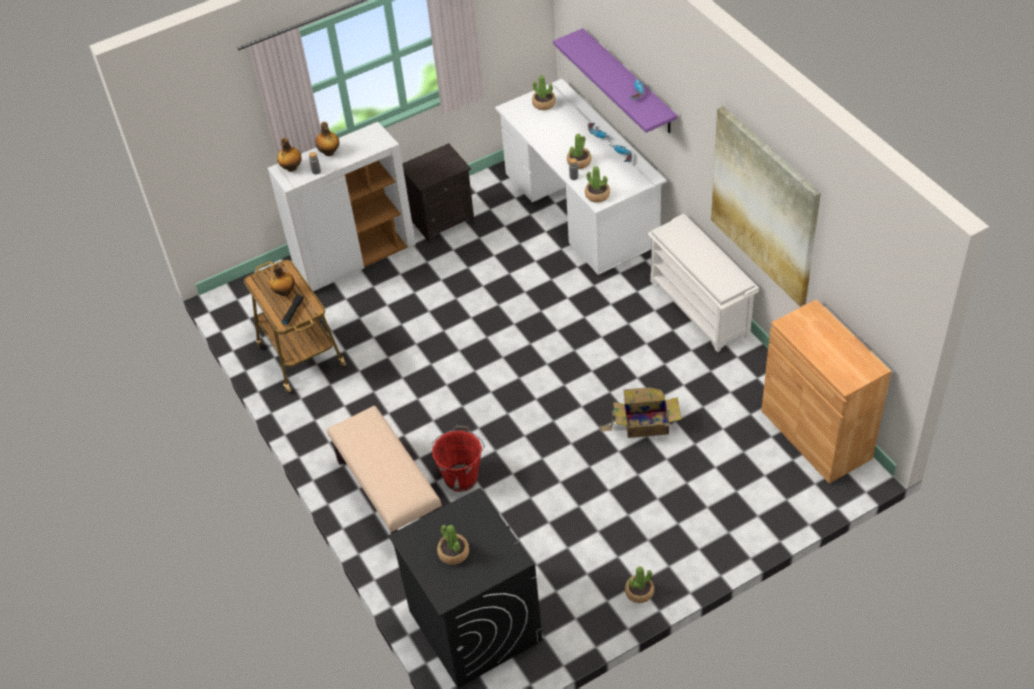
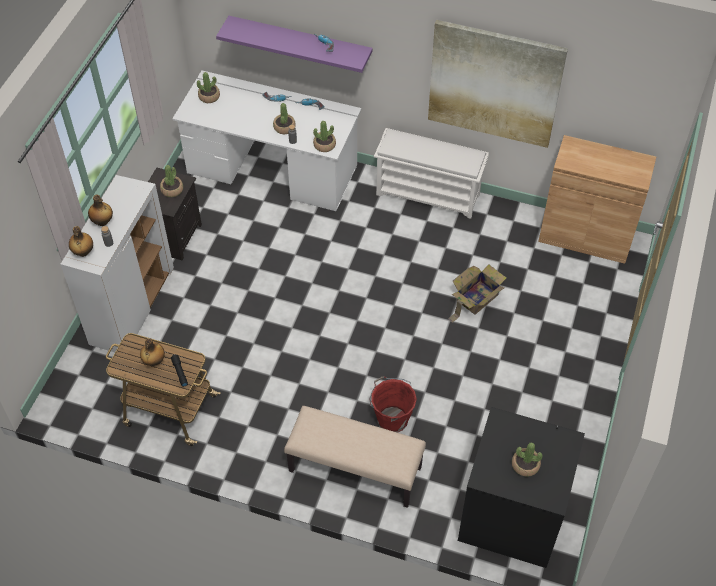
camera: 45 degrees left, 5 degrees up
potted plant [625,566,654,603] -> potted plant moved to [160,165,183,197]

